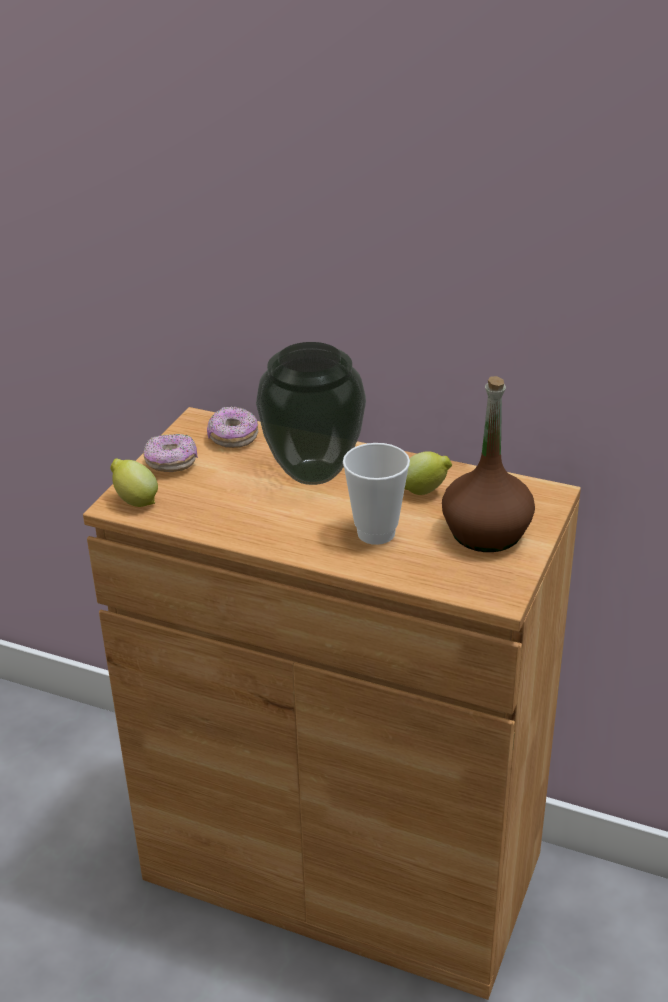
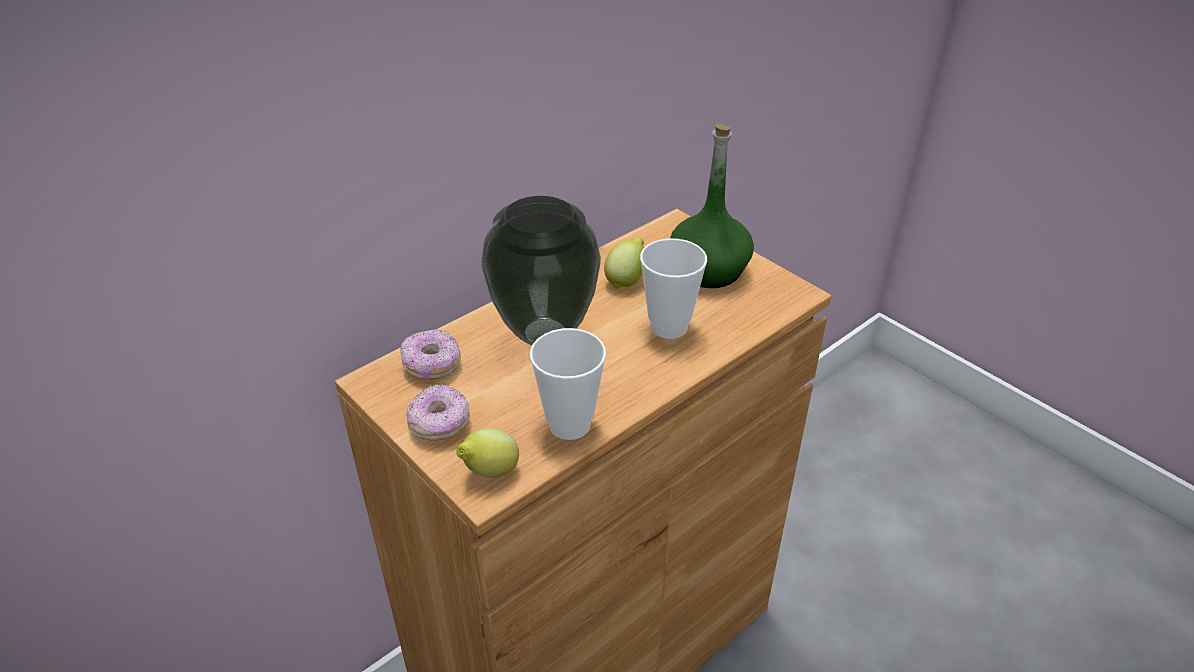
camera: 65 degrees left, 5 degrees up
brown bottle [442,376,535,552] -> green bottle [670,124,754,288]
none -> cup [530,328,606,440]

